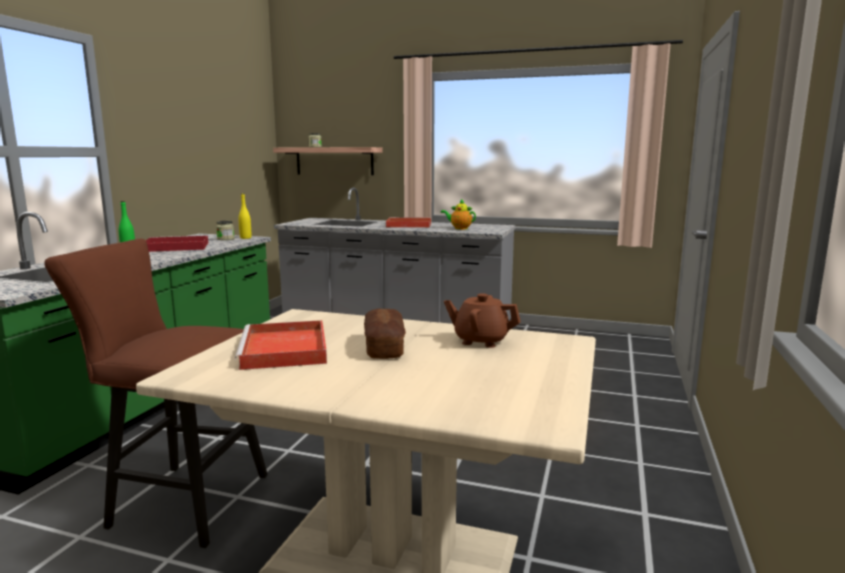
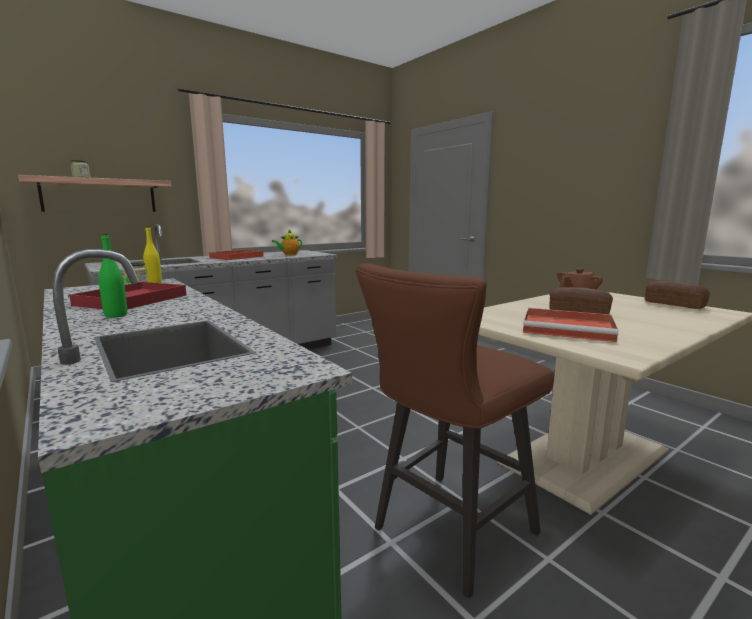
camera: 55 degrees left, 0 degrees up
none -> bread [645,281,710,309]

